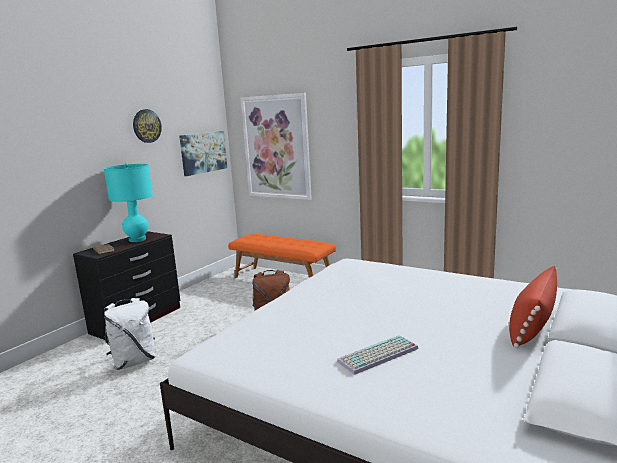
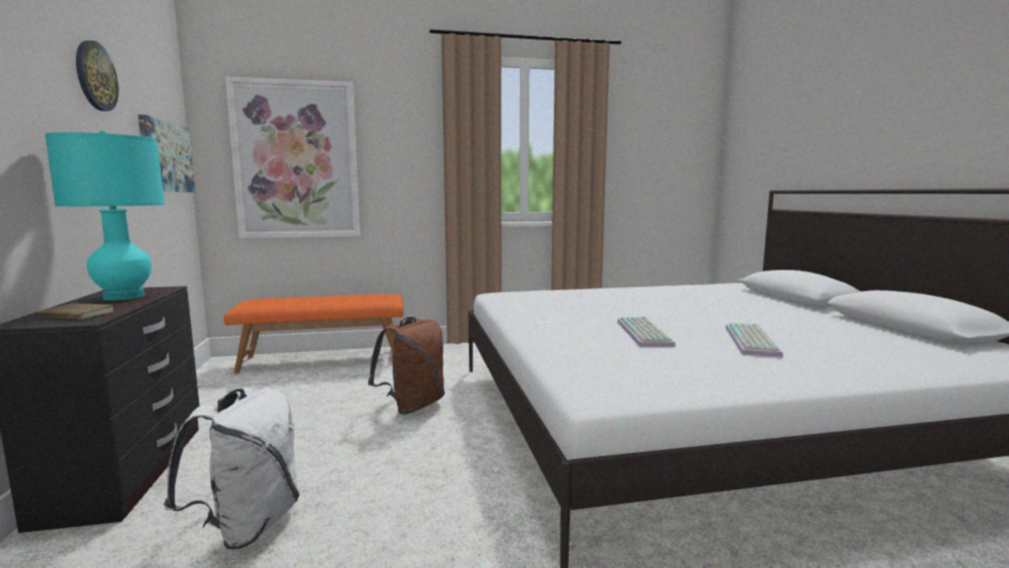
camera: 45 degrees left, 5 degrees down
red pillow [509,266,557,348] -> none
none -> keyboard [617,317,676,347]

